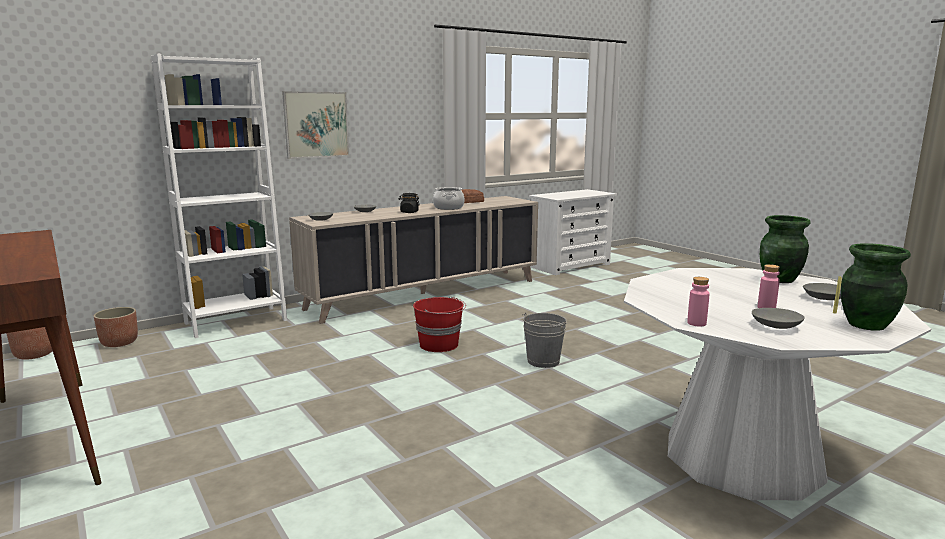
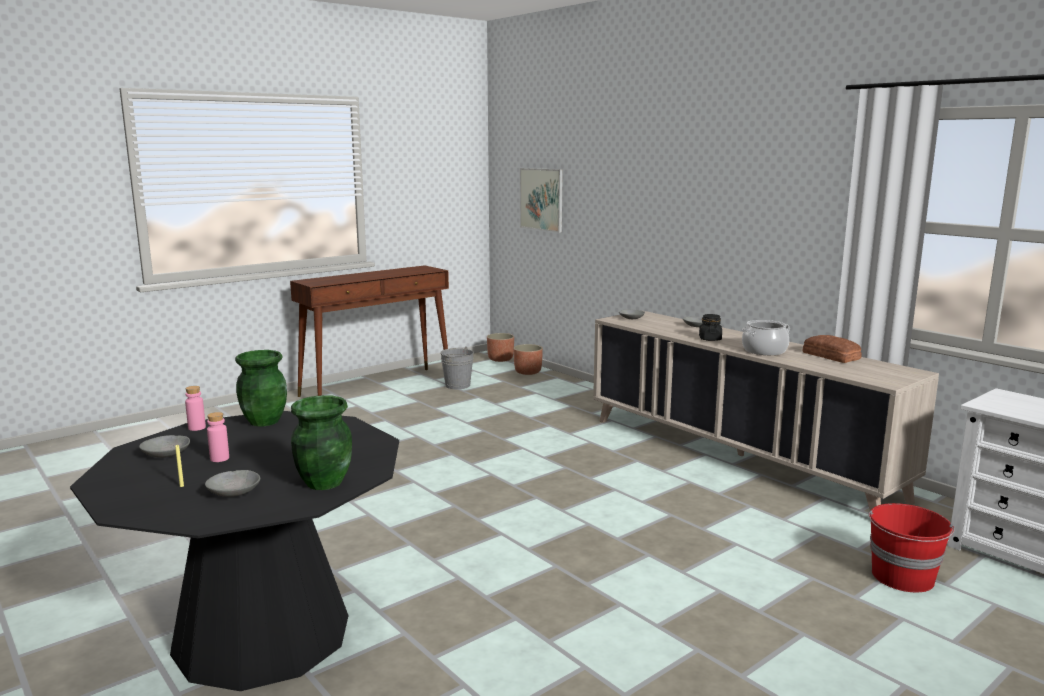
camera: 85 degrees right, 0 degrees up
white bookcase [151,54,287,338] -> none
picture [282,91,349,159] -> picture moved to [520,168,563,233]
red bucket [413,296,466,352] -> red bucket moved to [869,503,954,593]
grey bucket [522,313,567,368] -> grey bucket moved to [440,346,474,389]
white dining table [624,268,931,500] -> black dining table [70,411,399,691]
green vase [841,243,911,331] -> green vase moved to [235,350,287,426]

